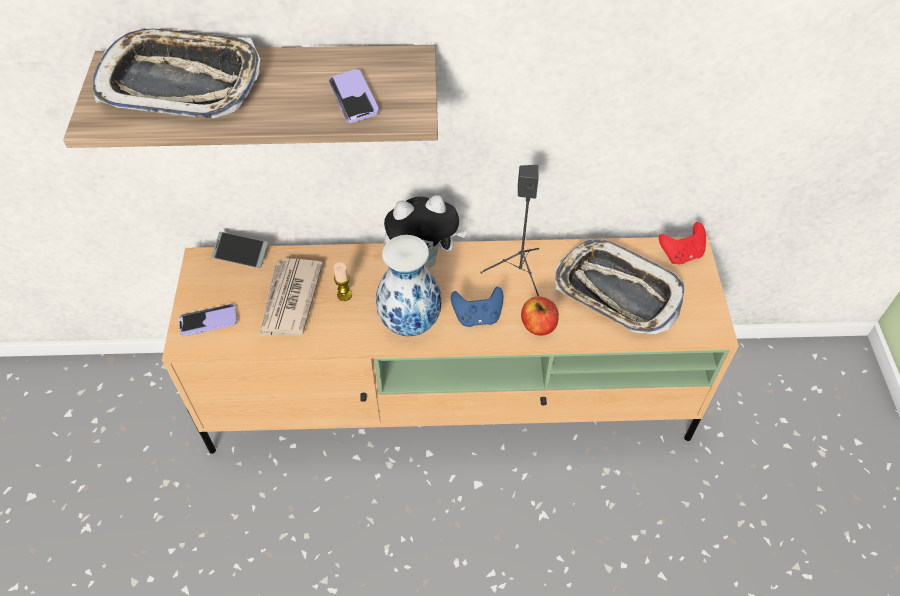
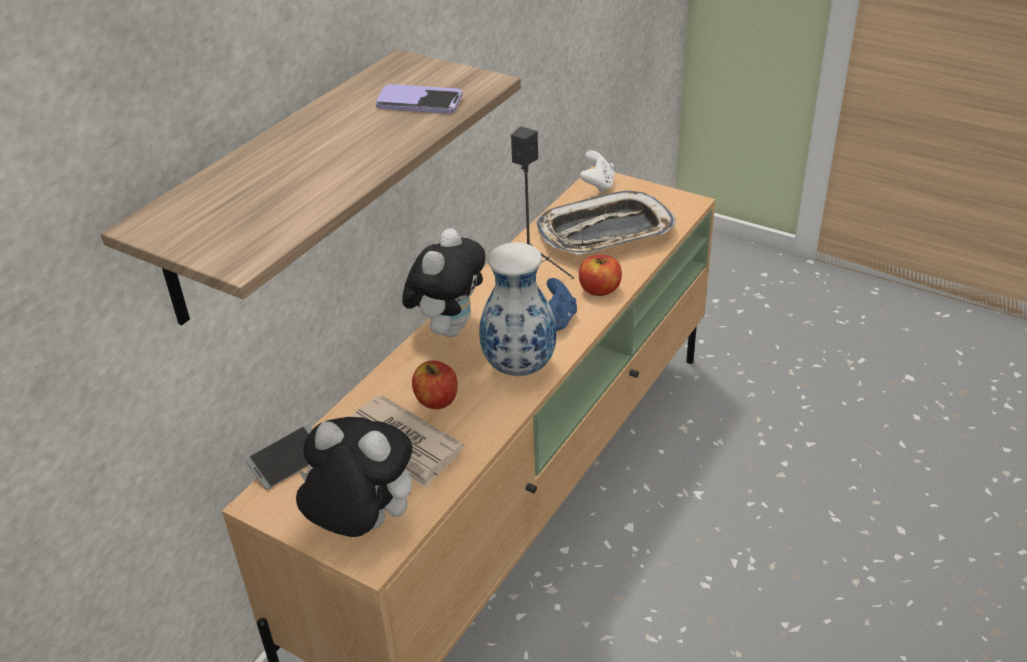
camera: 55 degrees left, 15 degrees down
tray [93,29,260,118] -> none
phone [179,304,237,336] -> plush toy [296,417,412,537]
candle [333,262,352,301] -> apple [412,360,458,409]
red game controller [659,222,706,264] -> white game controller [580,150,615,194]

